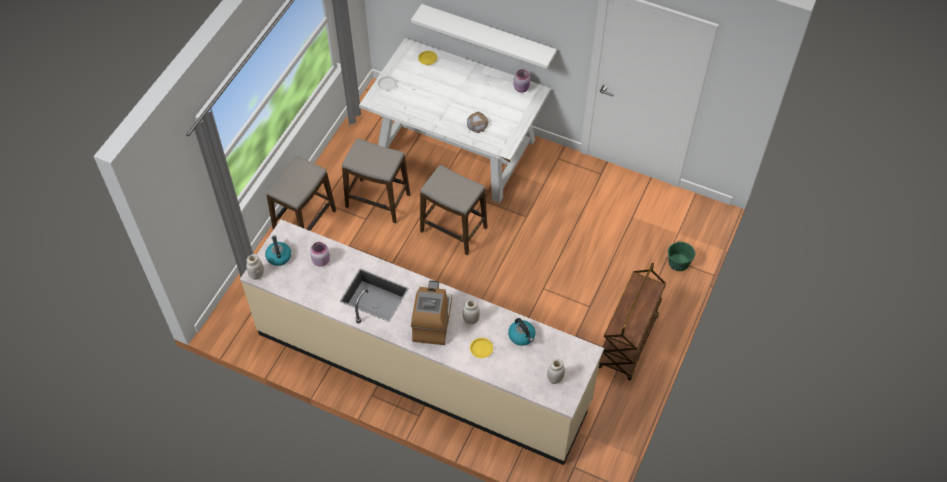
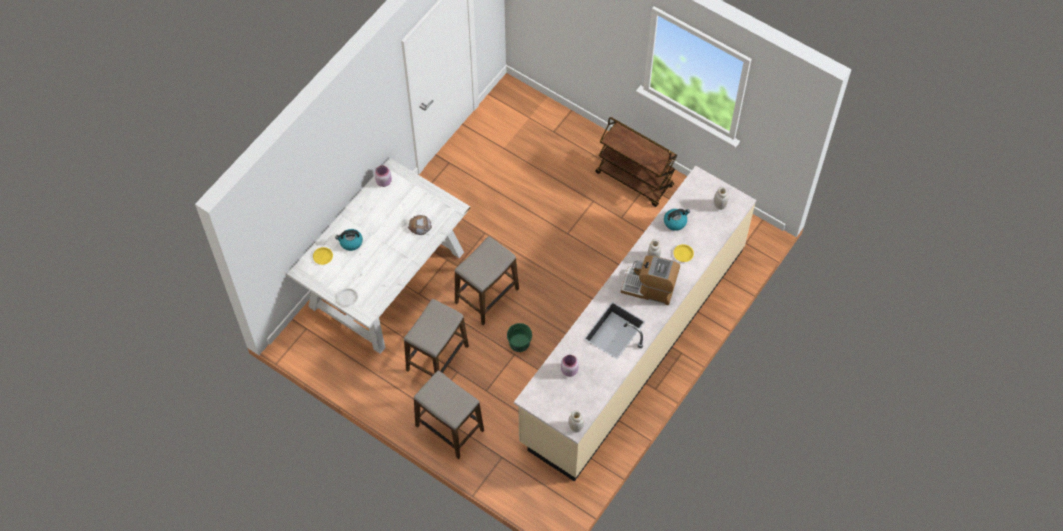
camera: 80 degrees left, 5 degrees up
kettle [265,236,291,266] -> kettle moved to [335,229,363,251]
white shelf [411,4,557,69] -> none
green bucket [668,242,695,271] -> green bucket moved to [507,323,532,352]

